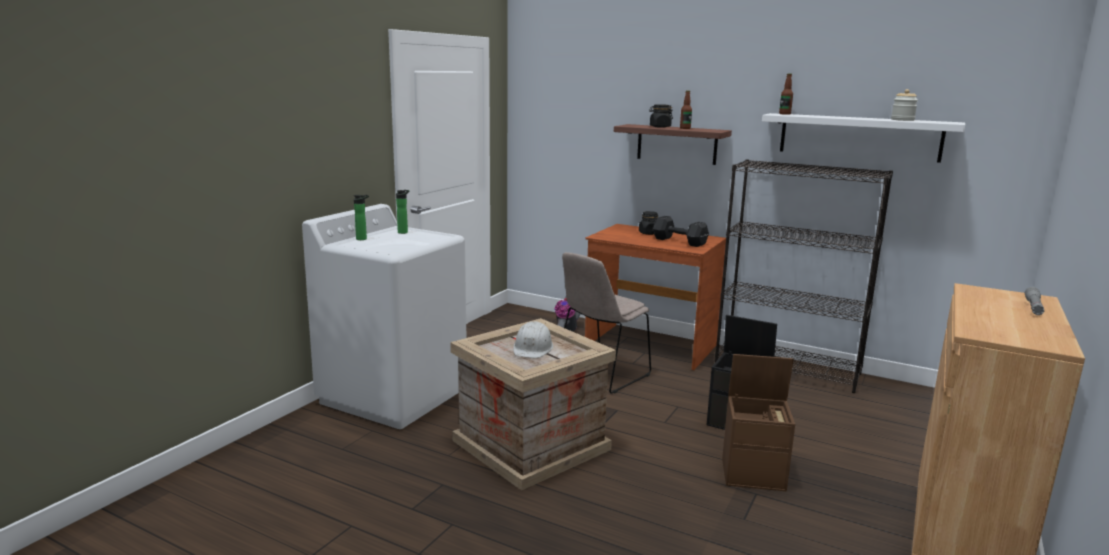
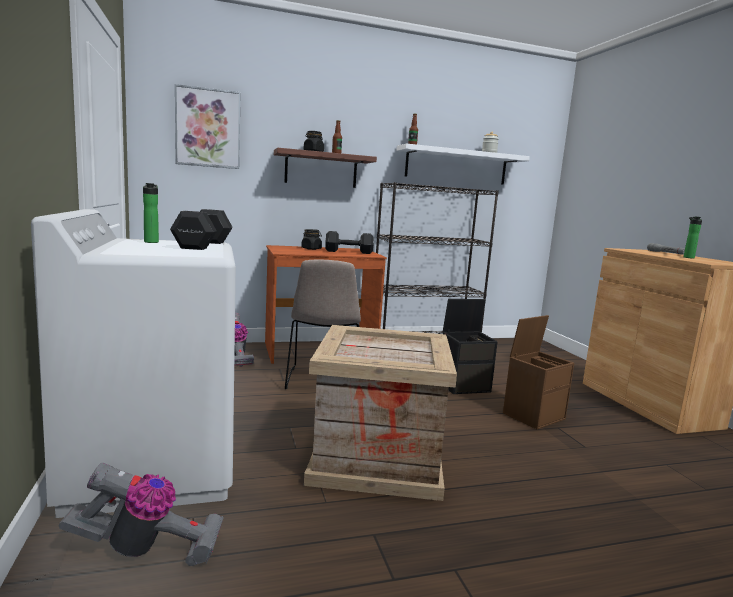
camera: 45 degrees left, 5 degrees down
bottle [354,195,369,240] -> bottle moved to [684,217,702,259]
white hard hat [513,321,553,358] -> none
none -> vacuum cleaner [59,463,224,566]
none -> black dumbbell [170,209,233,250]
none -> picture [175,84,240,169]

